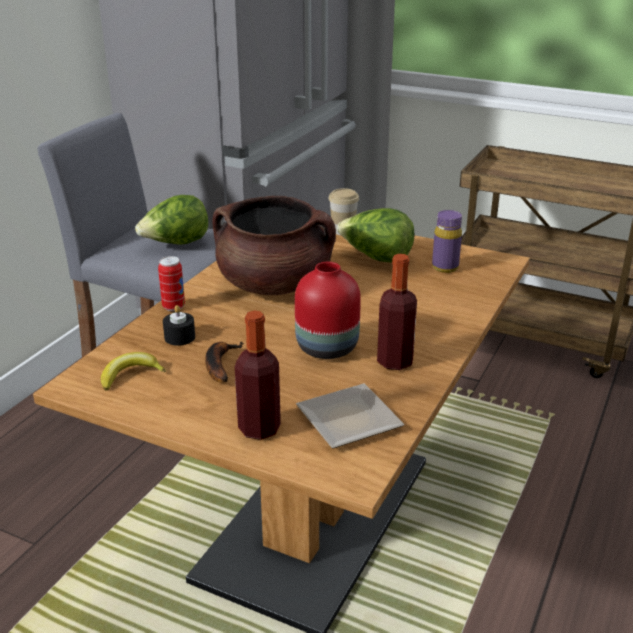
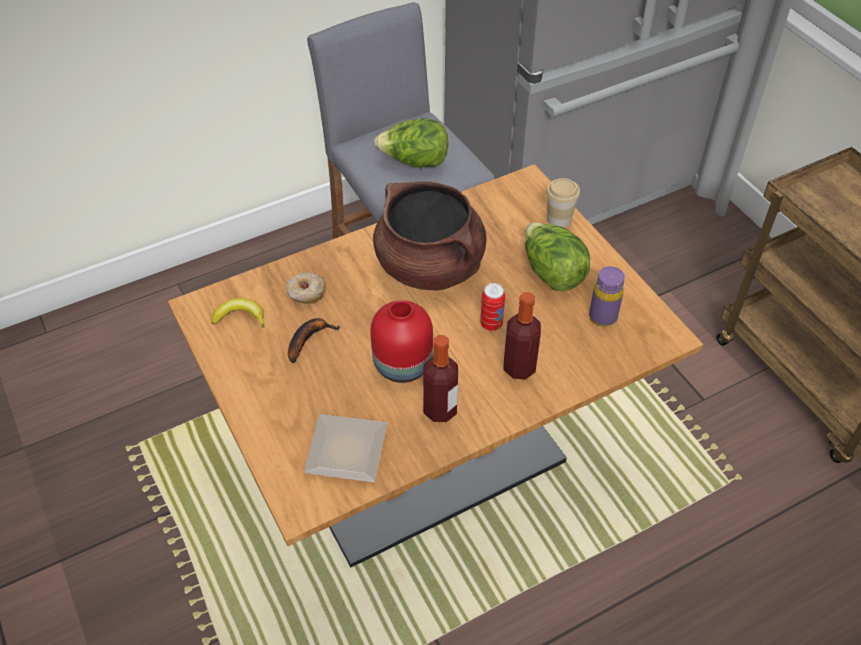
camera: 35 degrees right, 20 degrees up
can [158,256,185,311] -> can moved to [480,283,505,331]
black candle [163,305,195,346] -> donut [286,272,326,304]
bottle [235,311,281,440] -> bottle moved to [503,292,541,379]

